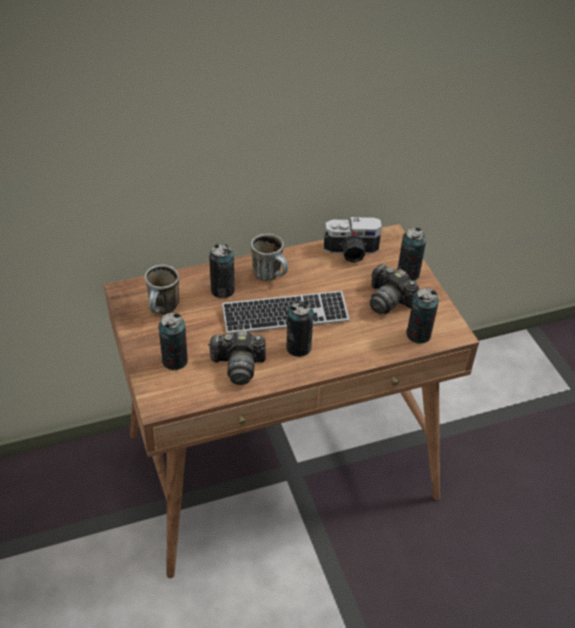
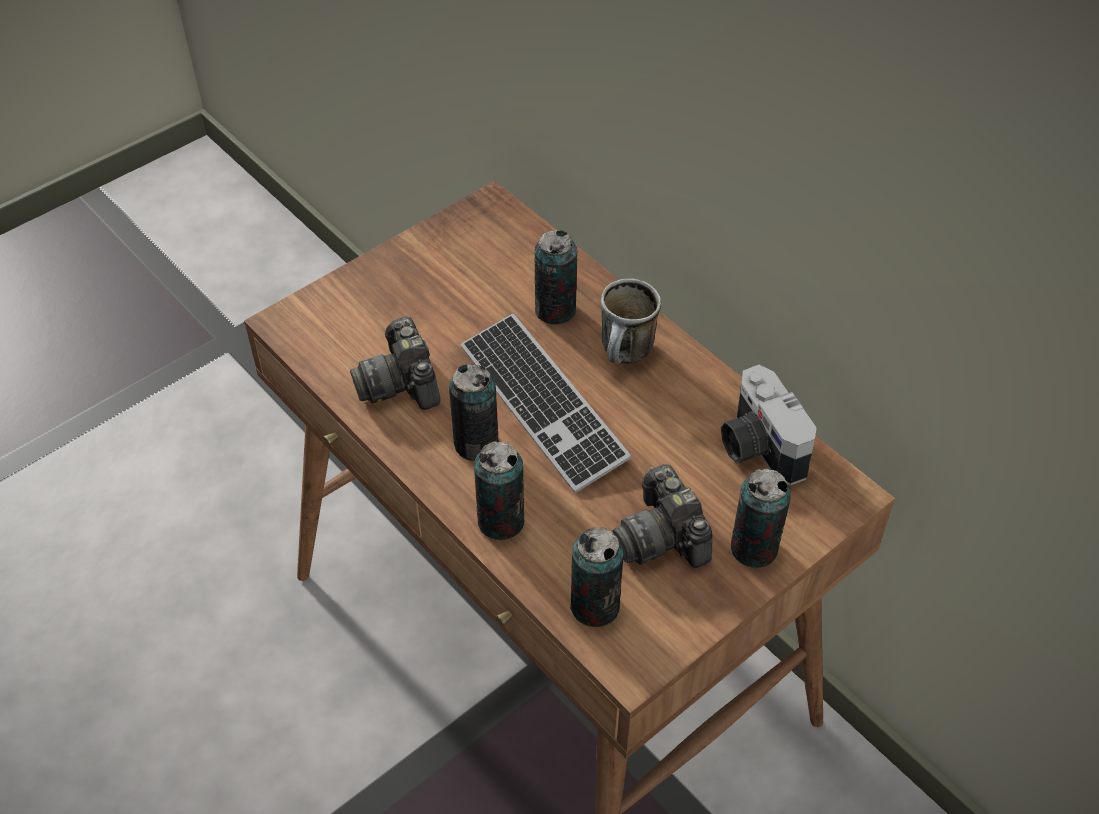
camera: 70 degrees right, 5 degrees up
mug [145,265,179,314] -> none
can [158,313,188,370] -> can moved to [474,441,525,540]
camera [370,264,419,314] -> camera turned 45 degrees counterclockwise [613,464,712,568]

